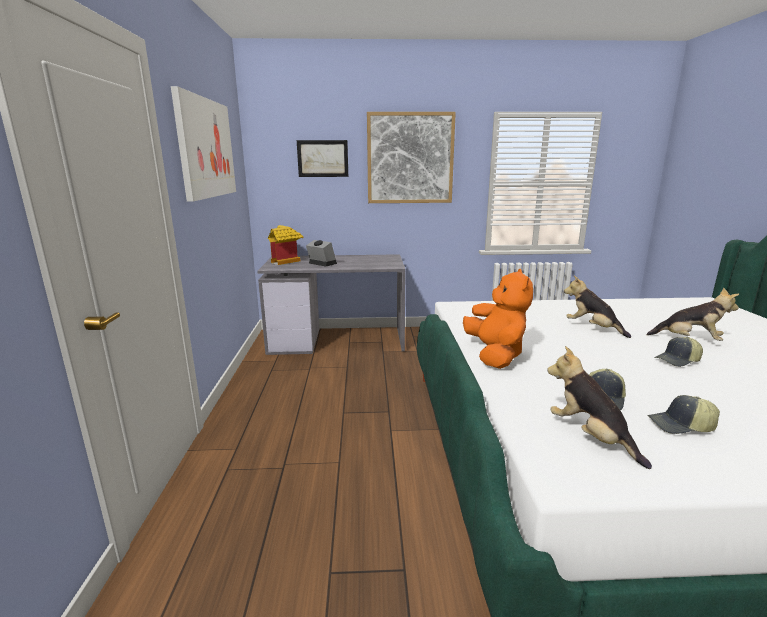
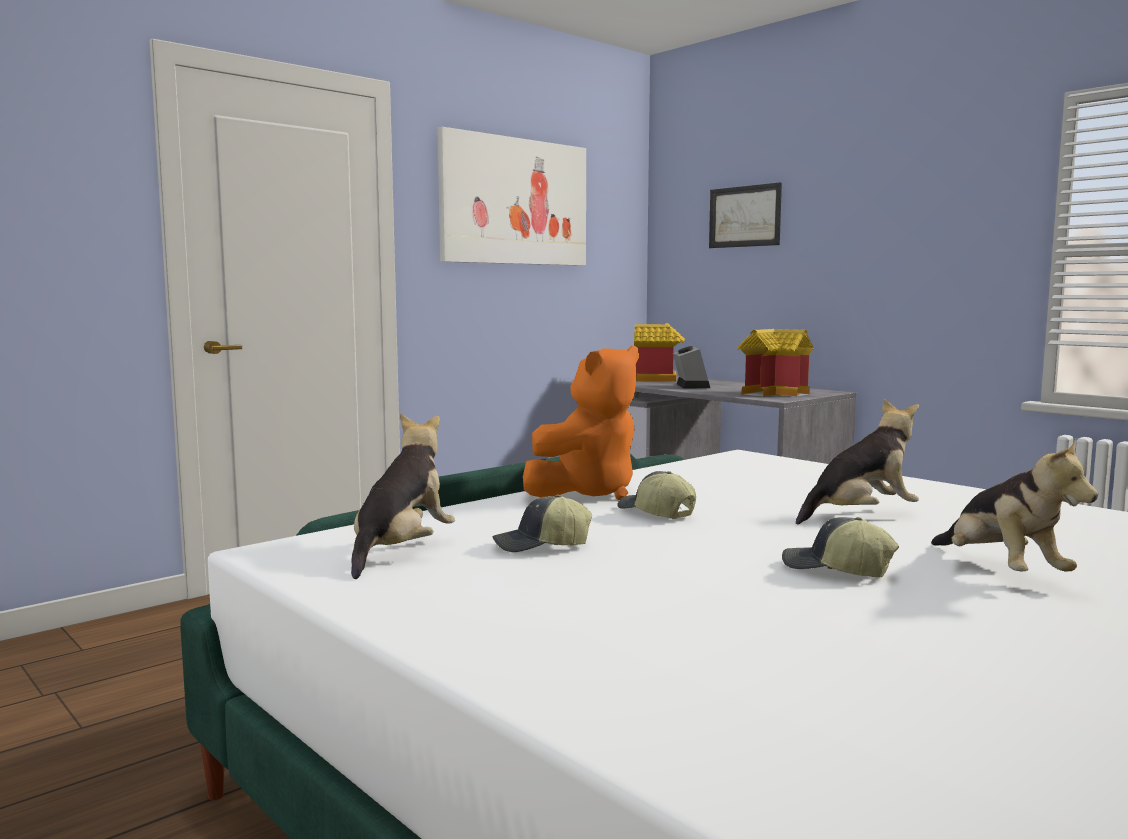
camera: 50 degrees right, 10 degrees down
picture [367,112,456,203] -> none
plush toy [564,276,631,338] -> plush toy turned 60 degrees clockwise [796,399,919,525]
cap [647,395,720,434] -> cap moved to [617,471,696,519]
none -> toy house [737,329,814,396]

